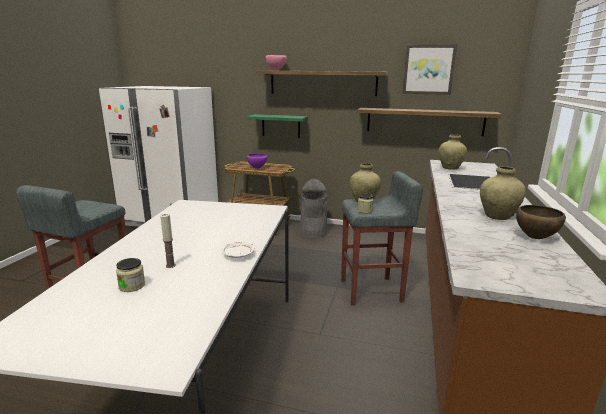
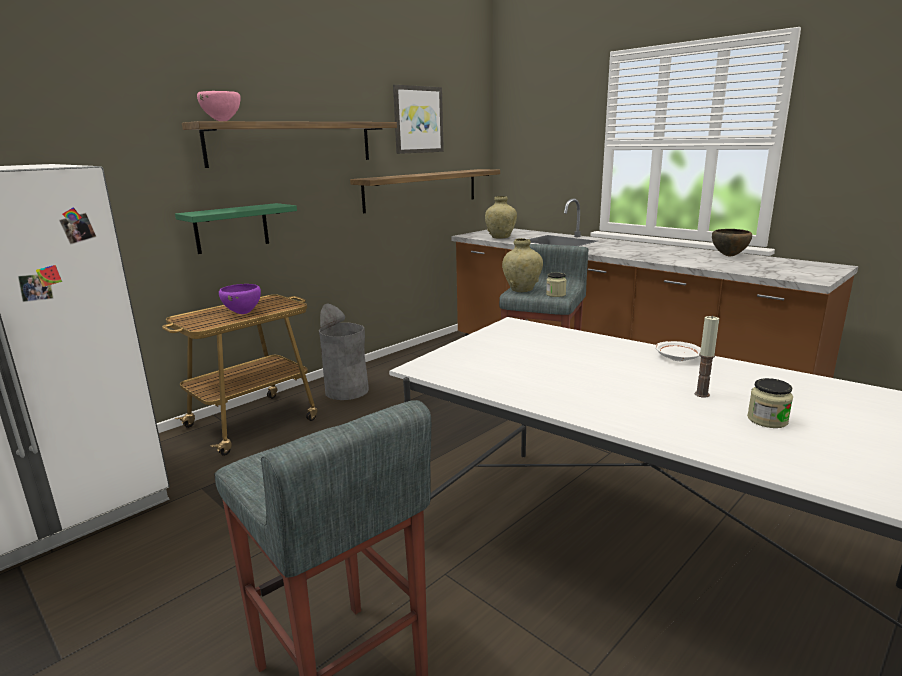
camera: 60 degrees left, 0 degrees up
beige vase [480,166,526,220] -> none

